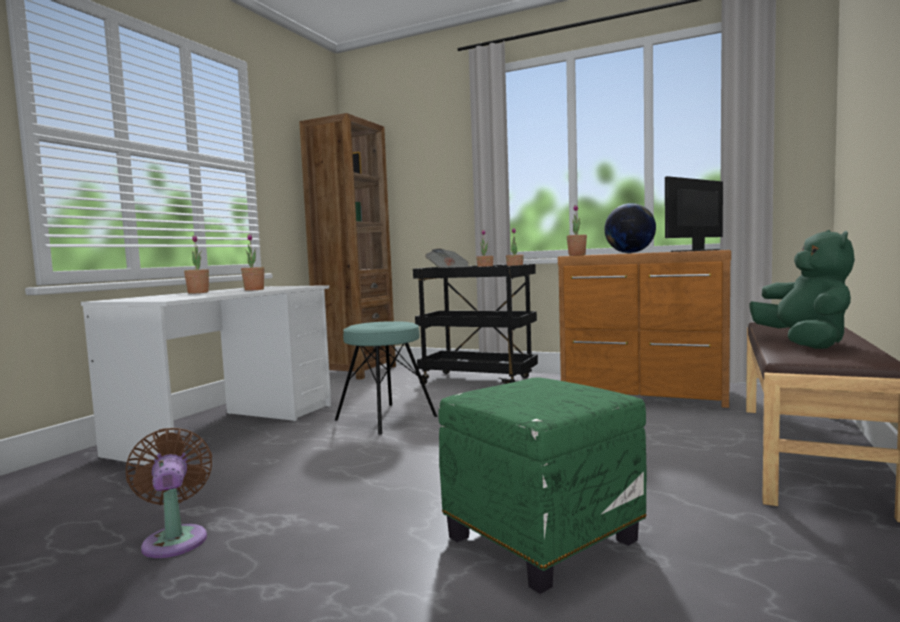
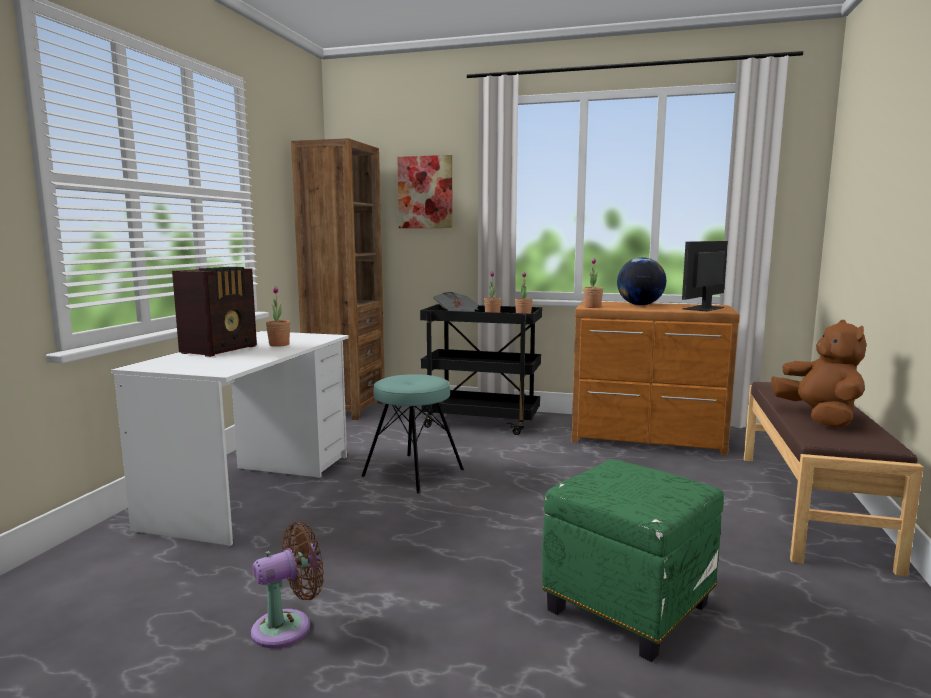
camera: 10 degrees left, 5 degrees up
brown fan [126,428,212,558] -> brown fan turned 90 degrees clockwise [251,522,324,648]
potted plant [184,235,209,294] -> radio [172,267,257,357]
green plush toy [749,230,855,349] -> brown plush toy [771,320,866,428]
none -> picture [397,155,453,228]

